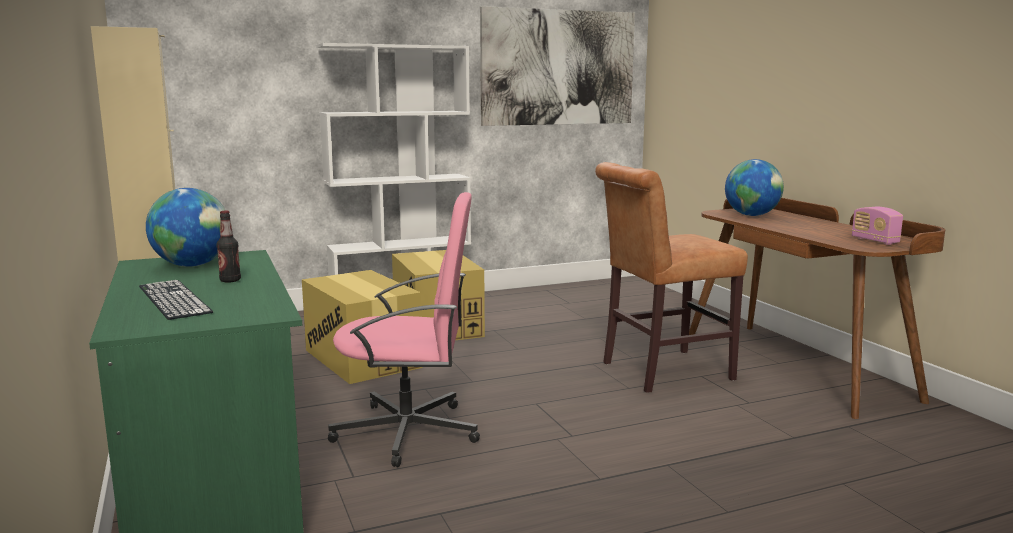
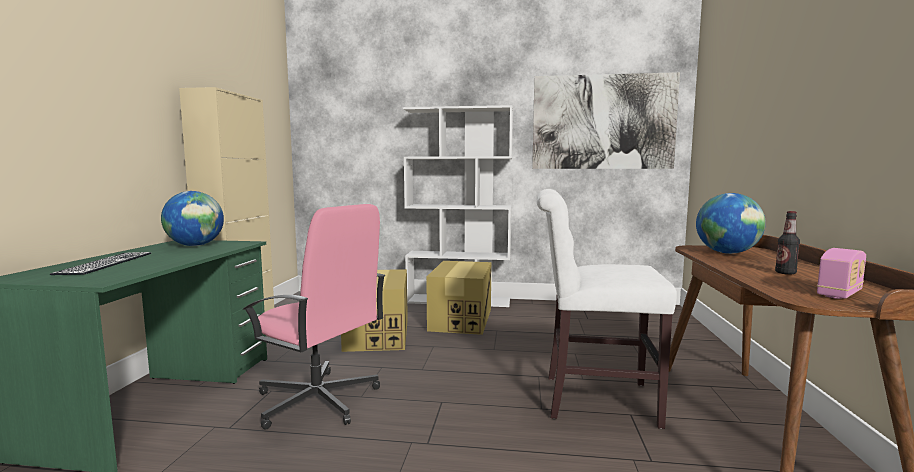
camera: 30 degrees right, 5 degrees down
bottle [216,211,241,283] -> bottle moved to [775,211,800,275]
brown chair [595,162,748,393] -> white chair [537,189,677,429]
radio [852,207,903,245] -> radio turned 135 degrees counterclockwise [817,248,866,299]

